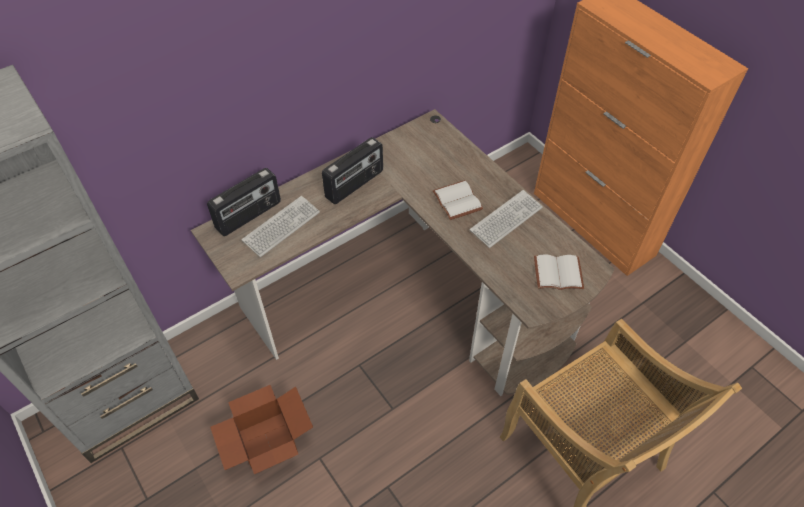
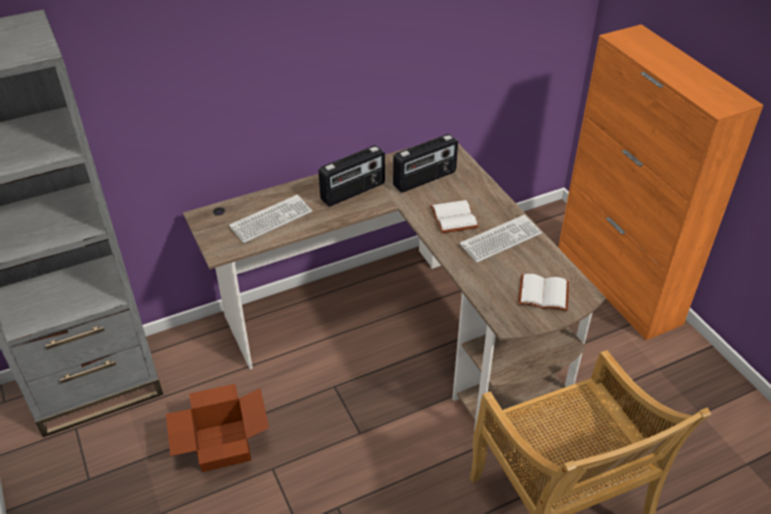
camera: 10 degrees right, 10 degrees down
radio [207,168,281,236] -> radio moved to [393,134,458,193]

